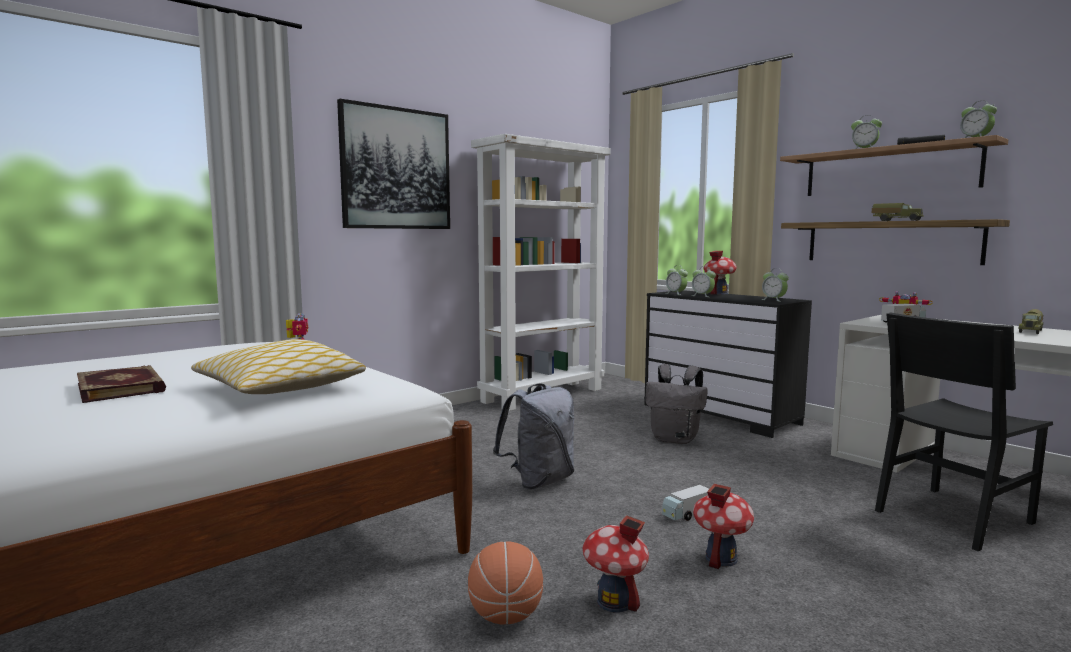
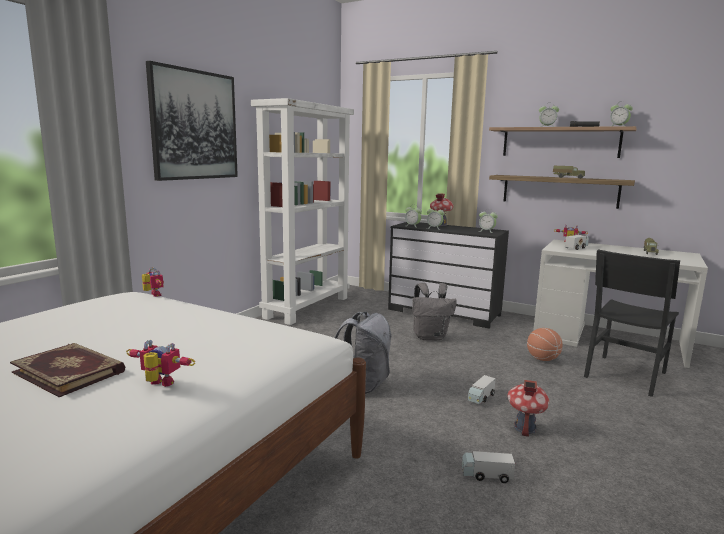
camera: 20 degrees left, 5 degrees up
pillow [191,339,366,394] -> none
basketball [468,541,543,624] -> basketball moved to [527,328,563,361]
toy house [583,515,649,613] -> toy truck [462,451,515,483]
none -> toy robot [126,340,195,387]

